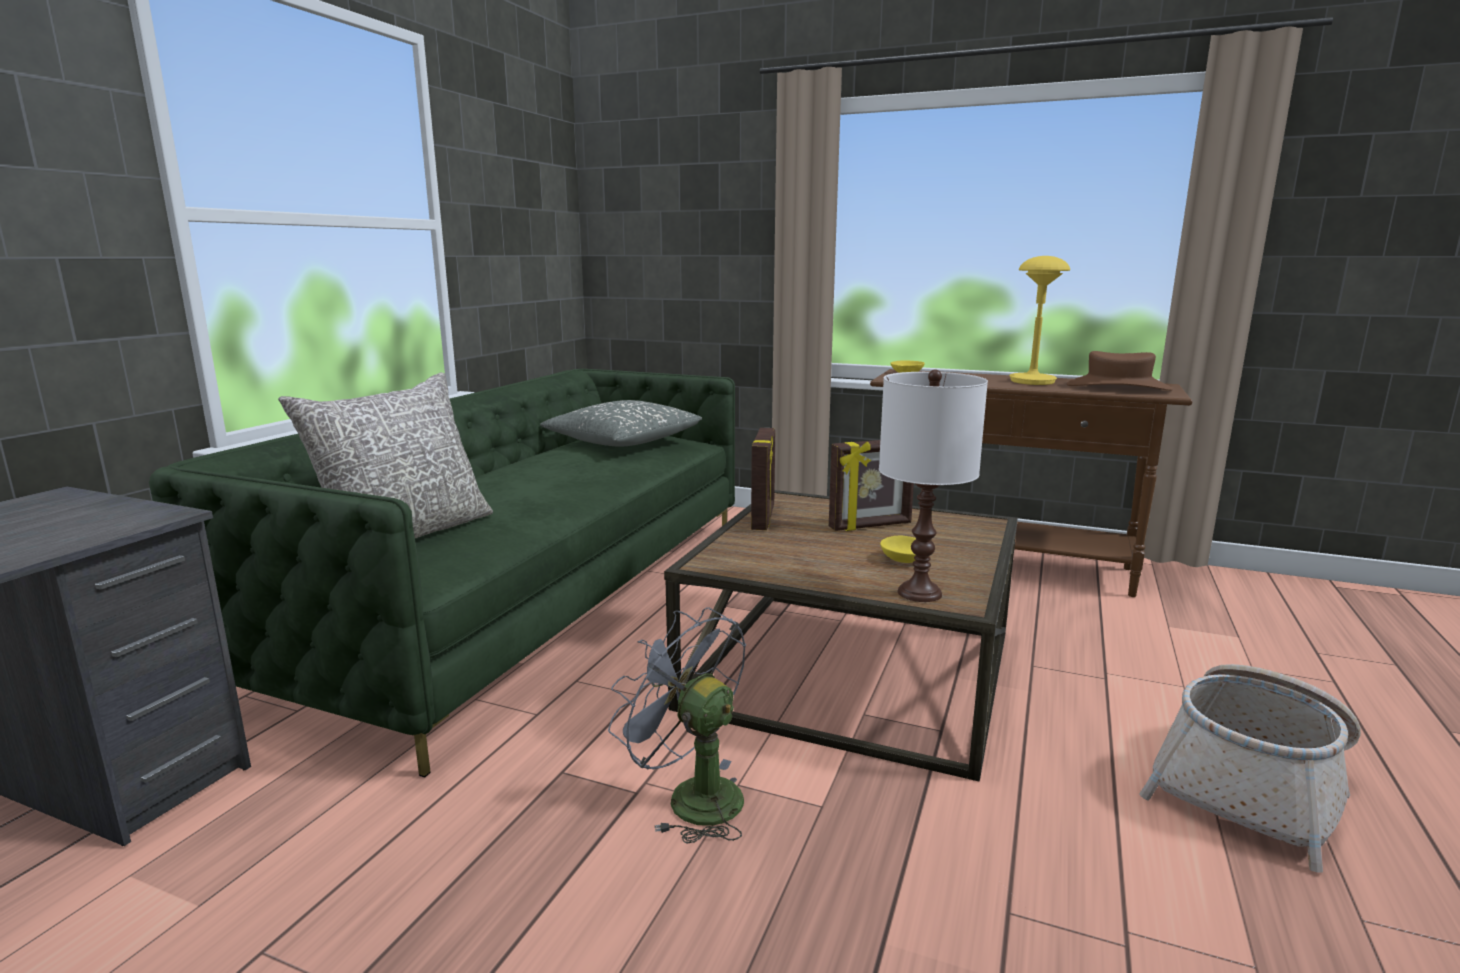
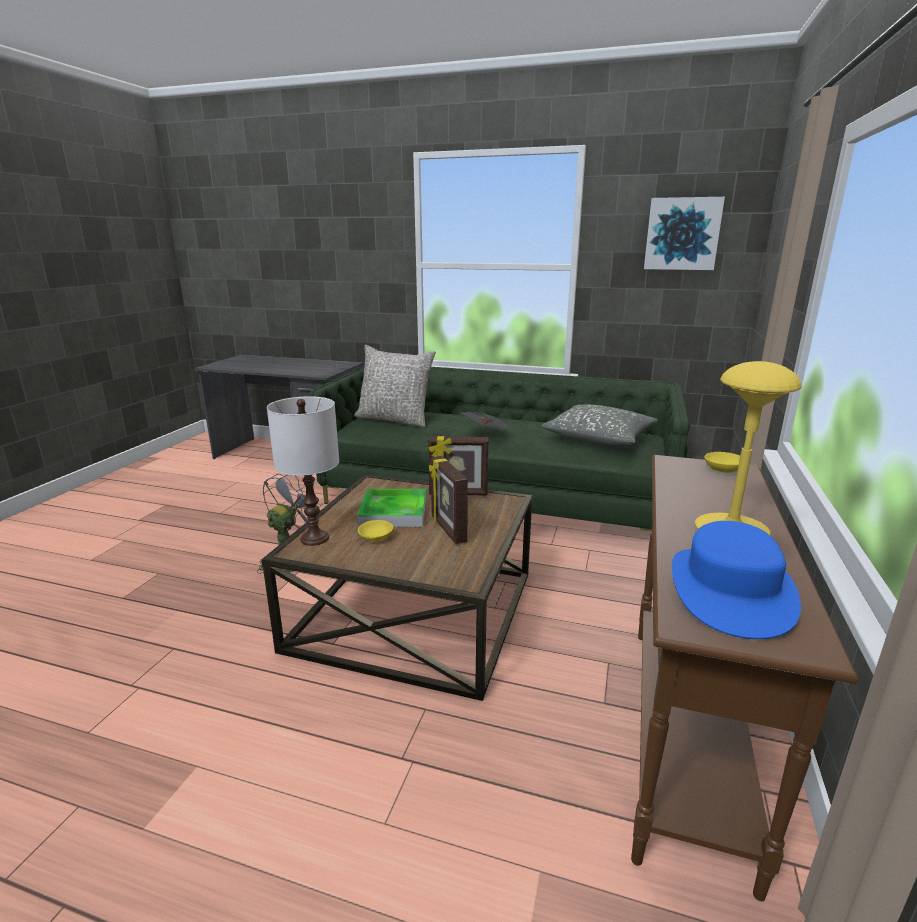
camera: 85 degrees right, 5 degrees up
brown hat [1066,351,1173,391] -> blue hat [672,521,801,639]
basket [1139,664,1361,872] -> none
none -> tray [357,489,426,527]
none -> newspaper [460,412,509,429]
none -> picture [644,197,725,270]

